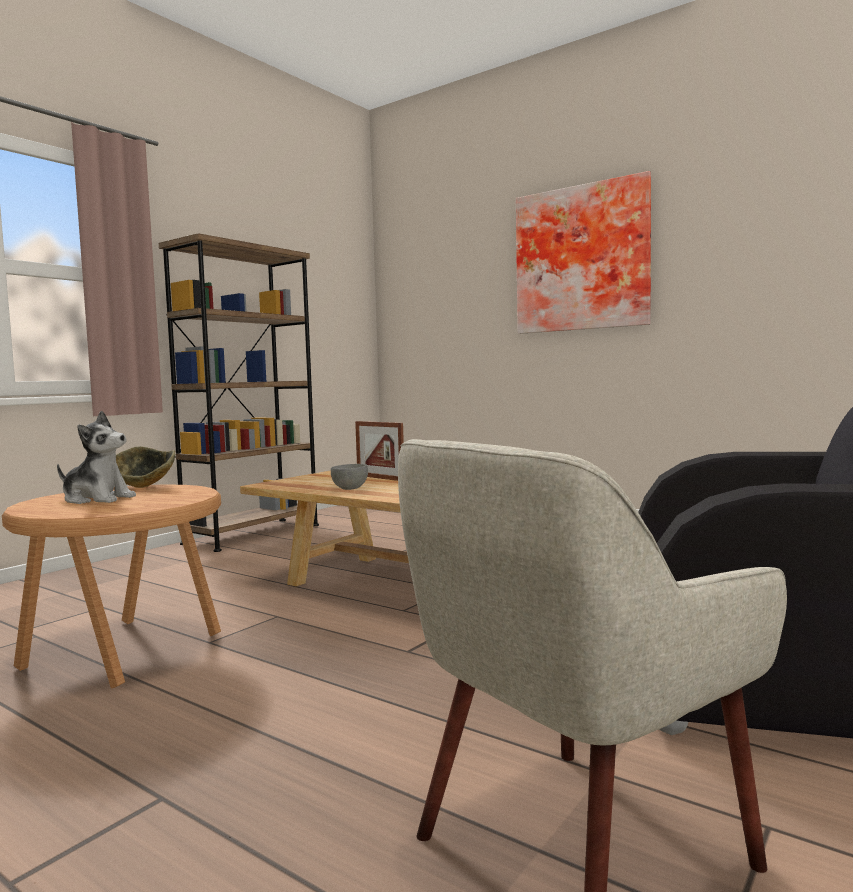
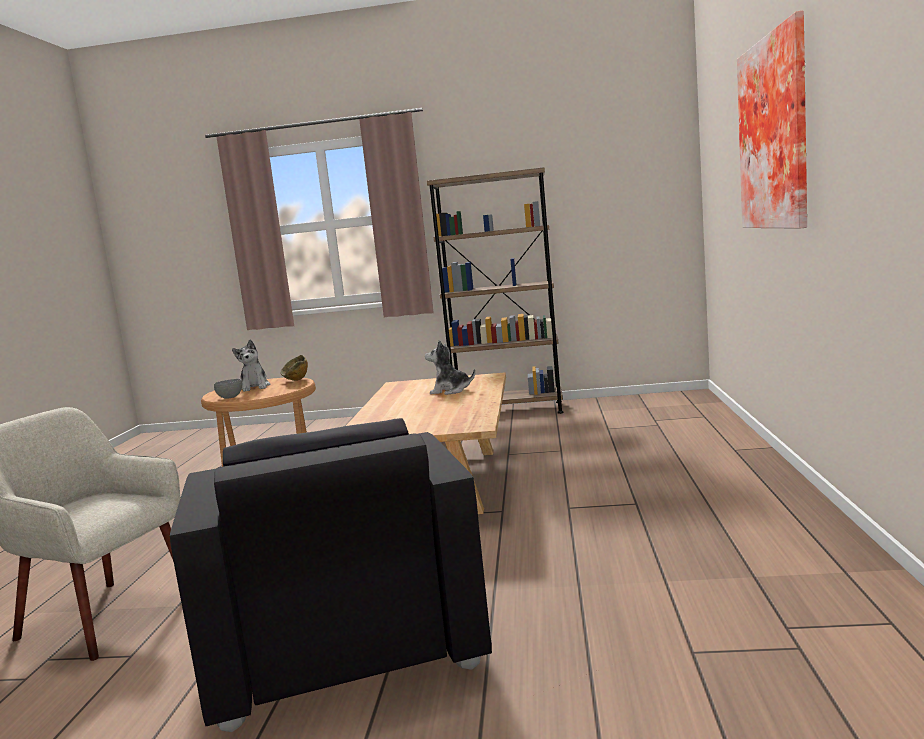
camera: 60 degrees right, 5 degrees up
grey bowl [331,464,368,490] -> grey bowl moved to [214,379,242,399]
picture frame [355,421,404,481] -> plush toy [425,340,475,395]

